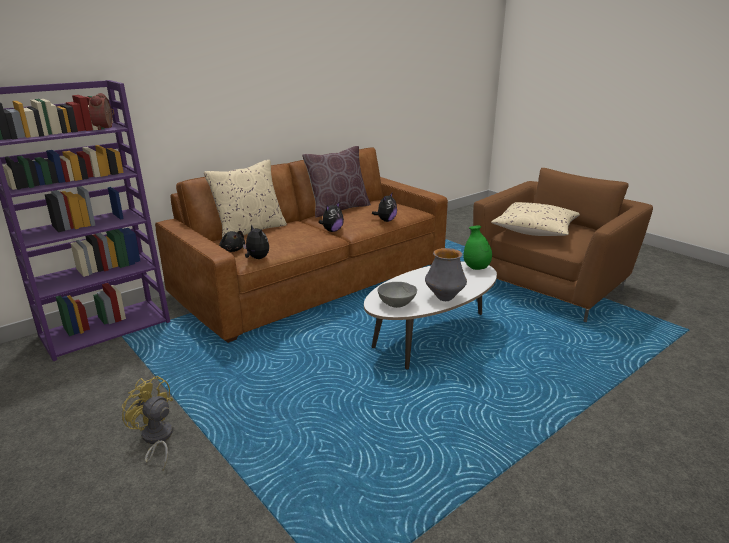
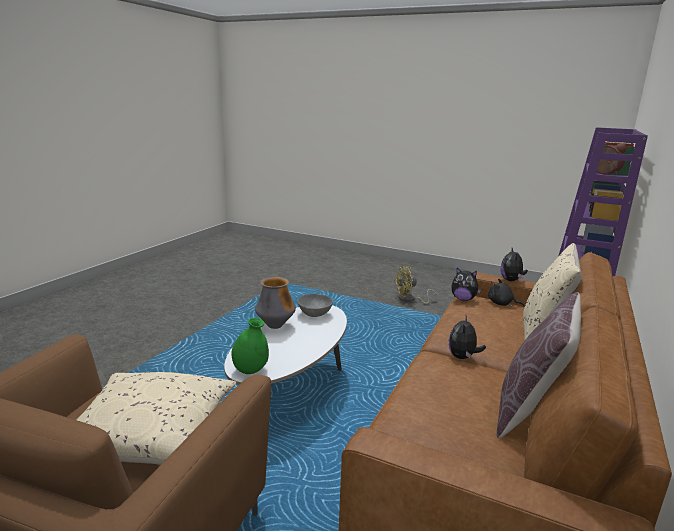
camera: 155 degrees right, 5 degrees down
yellow fan [122,376,173,471] -> yellow fan turned 150 degrees clockwise [394,266,438,304]
plush toy [372,192,397,222] -> plush toy moved to [501,248,528,281]

